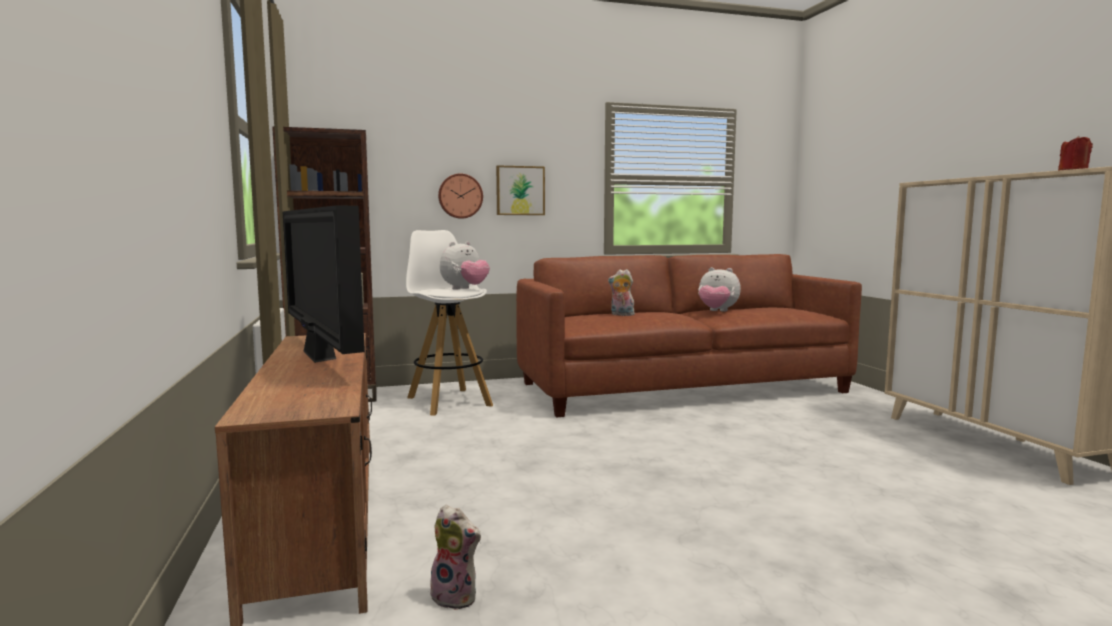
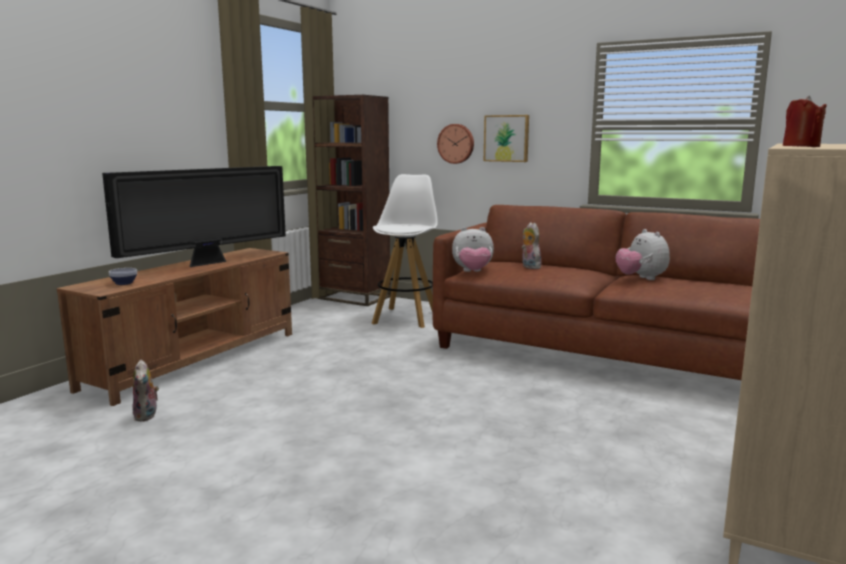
camera: 45 degrees right, 5 degrees up
television [283,205,365,363] -> television turned 150 degrees counterclockwise [102,166,286,267]
plush toy [440,241,490,289] -> plush toy moved to [452,227,494,272]
none -> bowl [109,268,137,285]

